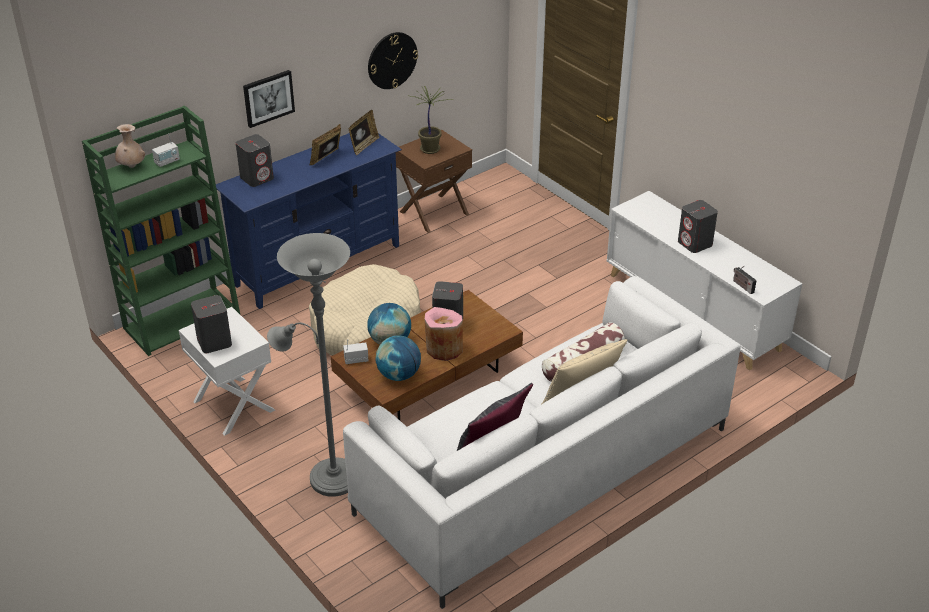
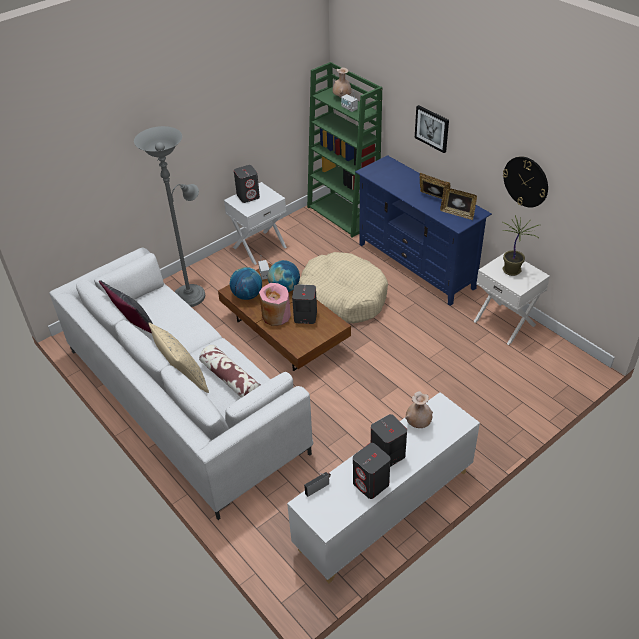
camera: 90 degrees right, 5 degrees up
grey speaker [236,134,274,187] -> grey speaker moved to [353,443,391,499]
brown nightstand [396,130,472,233] -> white nightstand [474,253,550,345]
none -> beige vase [405,391,433,428]

